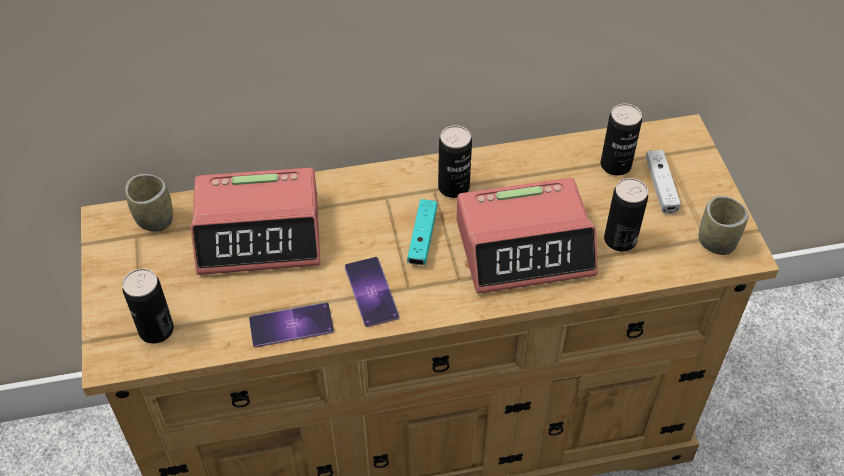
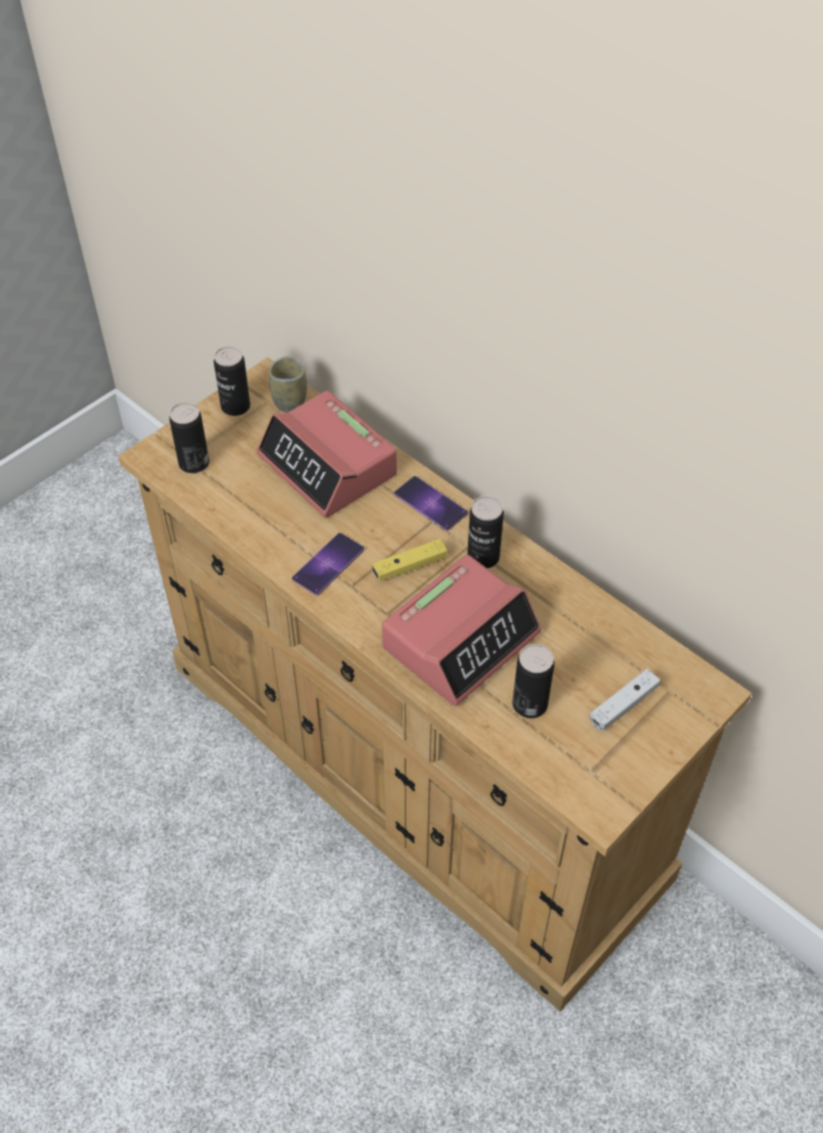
camera: 55 degrees right, 0 degrees up
phone [249,302,334,348] -> phone moved to [394,476,468,531]
turquoise game controller [407,199,437,265] -> yellow game controller [372,539,447,581]
alarm clock [457,178,598,294] -> alarm clock turned 90 degrees counterclockwise [382,555,541,706]
can [601,104,642,176] -> can moved to [214,346,250,416]
cup [698,196,749,255] -> none

